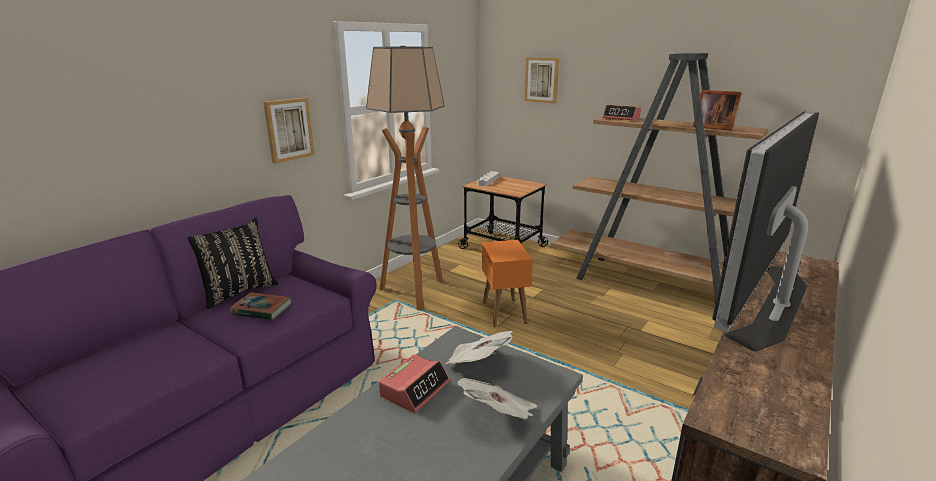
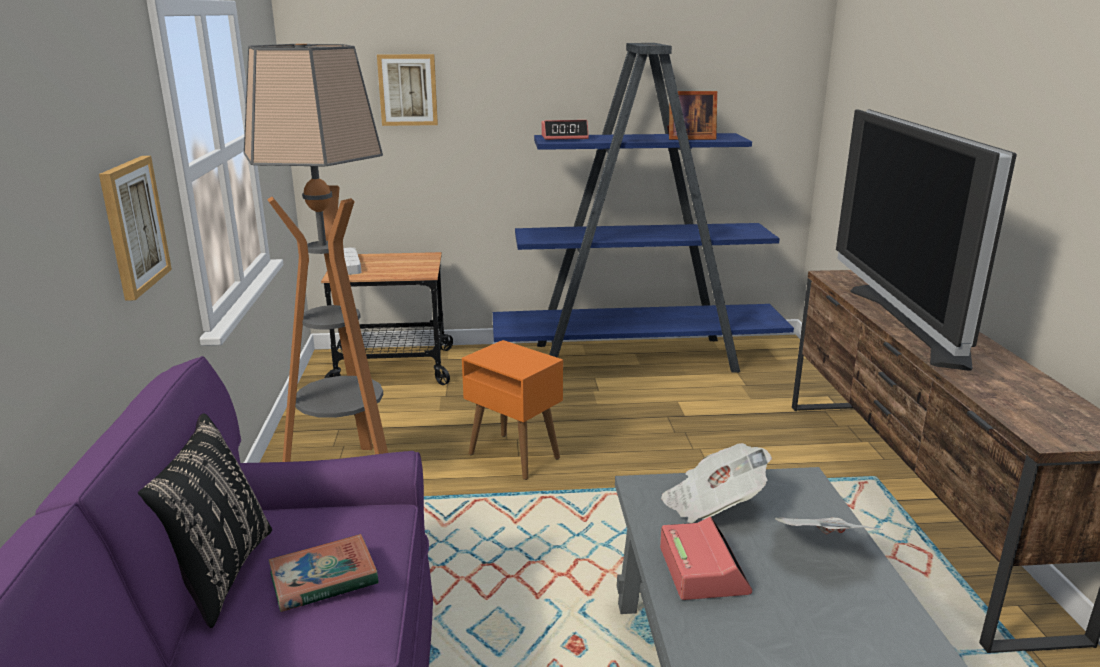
camera: 40 degrees left, 0 degrees up
brown bookcase [551,53,768,302] -> blue bookcase [493,43,794,373]

